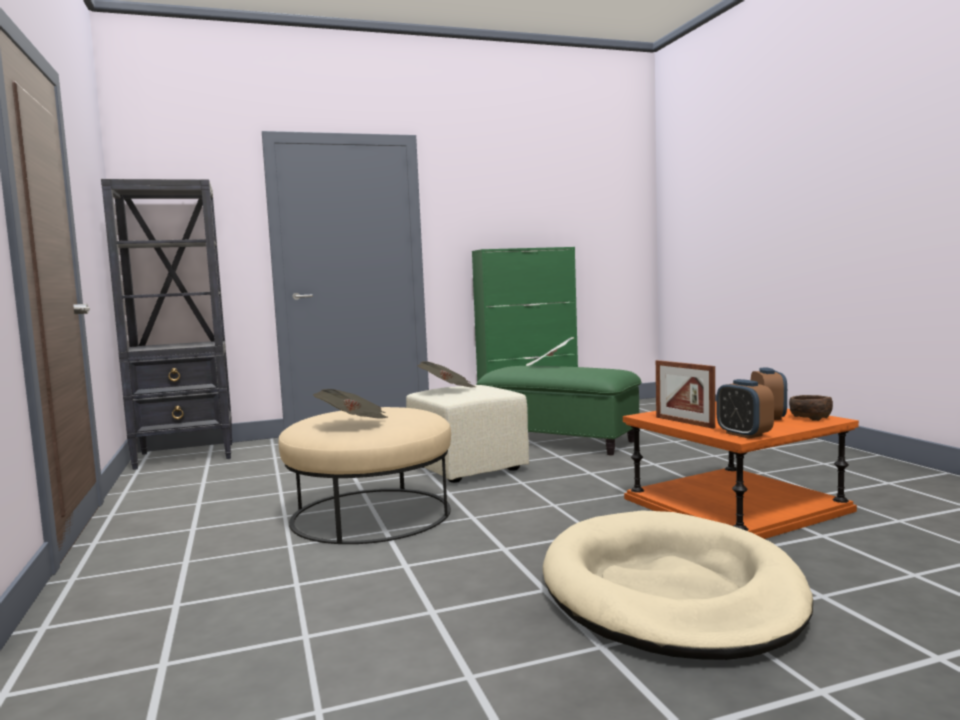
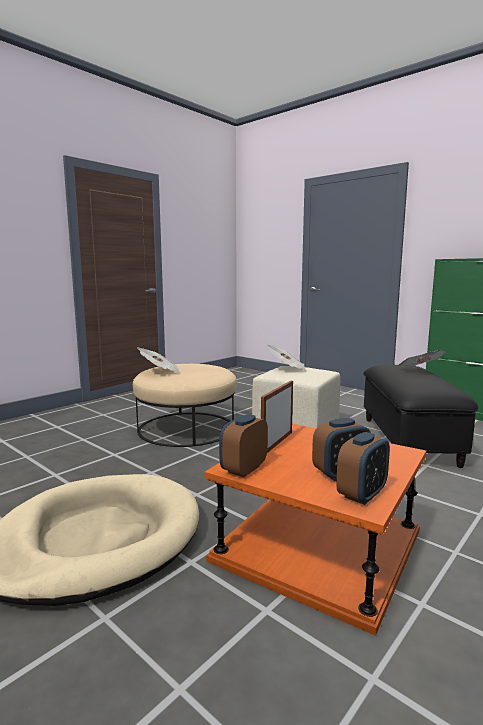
camera: 60 degrees right, 5 degrees up
black bookcase [101,179,233,470] -> none
green ottoman [476,366,642,456] -> black ottoman [363,365,479,468]
brown bowl [789,395,833,421] -> alarm clock [336,432,390,505]

